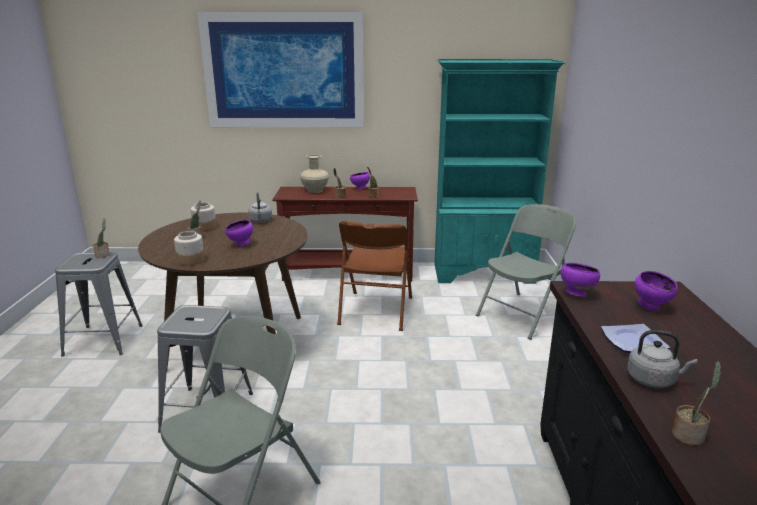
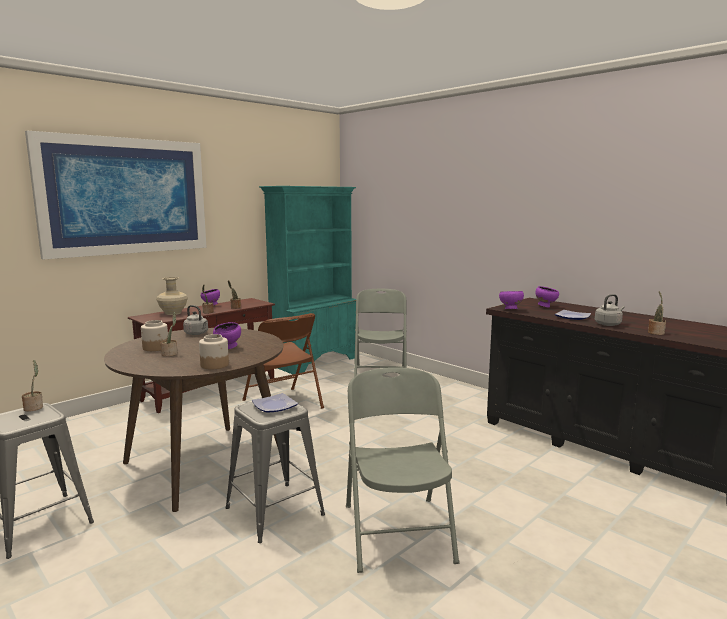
camera: 45 degrees left, 10 degrees down
none -> plate [252,393,298,413]

